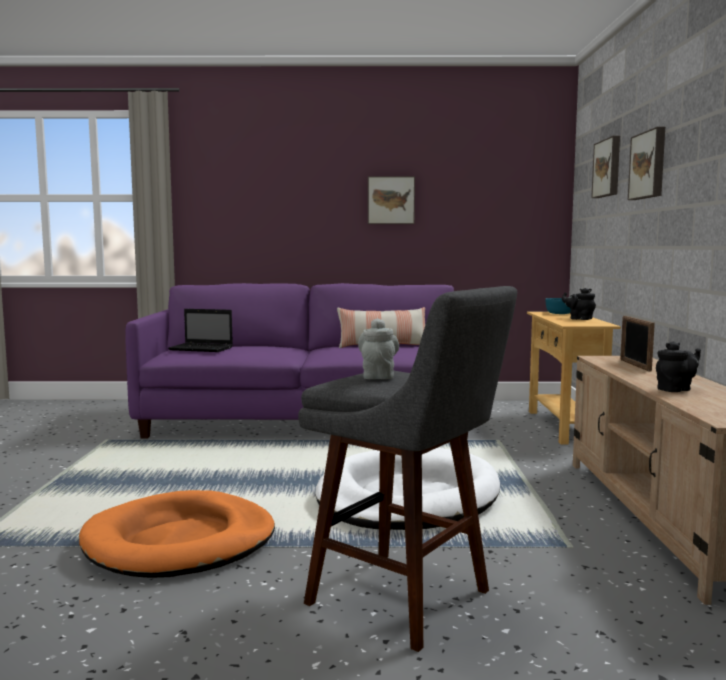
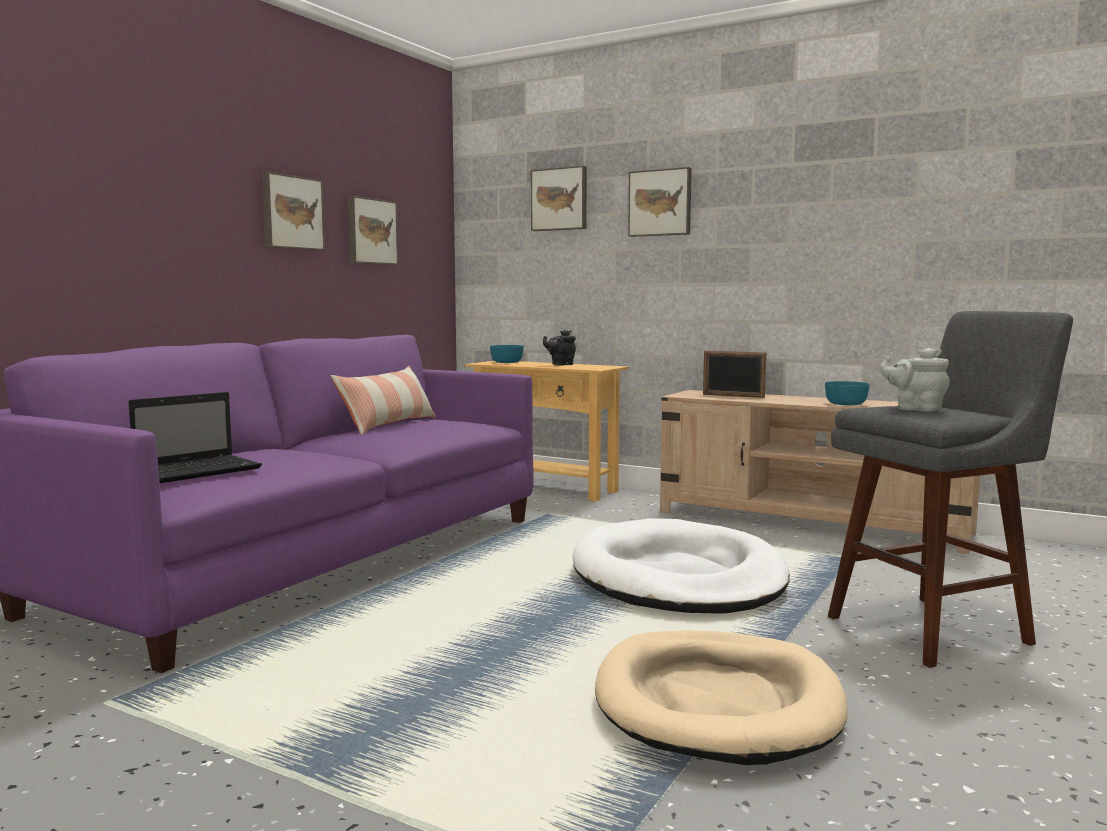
camera: 60 degrees left, 0 degrees up
orange dog bed [79,490,275,578] -> beige dog bed [595,630,848,765]
black teapot [656,342,701,392] -> turquoise bowl [825,381,870,405]
none -> picture [347,196,398,265]

